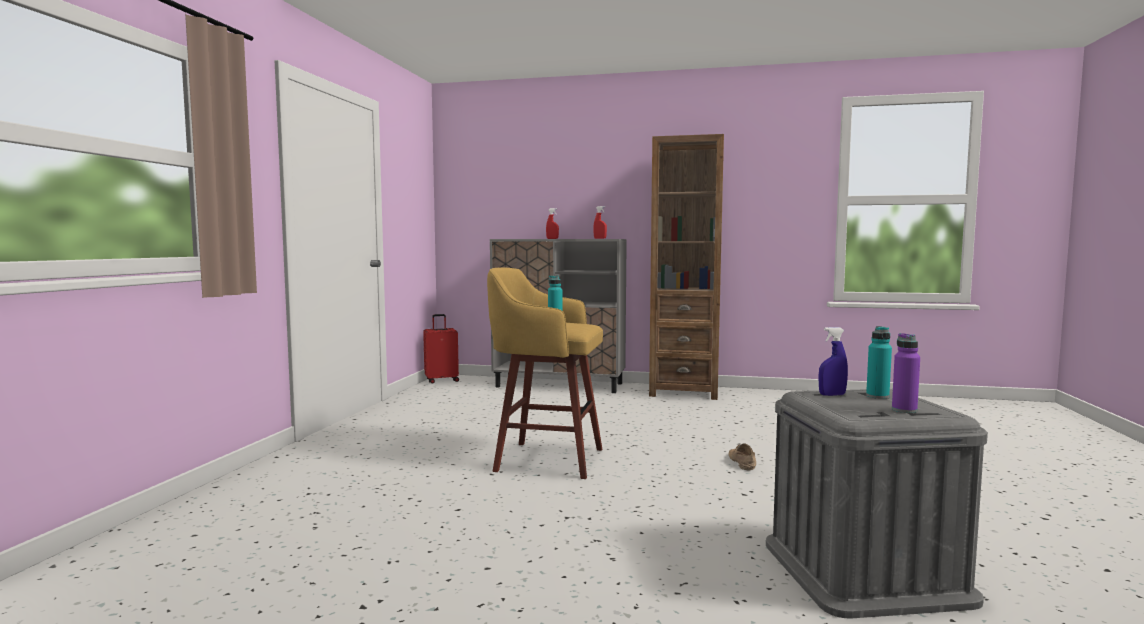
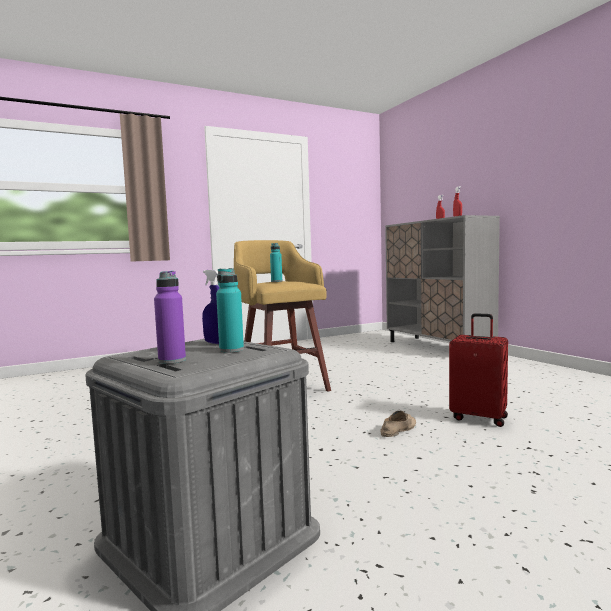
camera: 50 degrees right, 0 degrees up
red suitcase [423,314,459,383] -> red suitcase moved to [449,313,508,427]
brown bookcase [649,134,724,400] -> none

